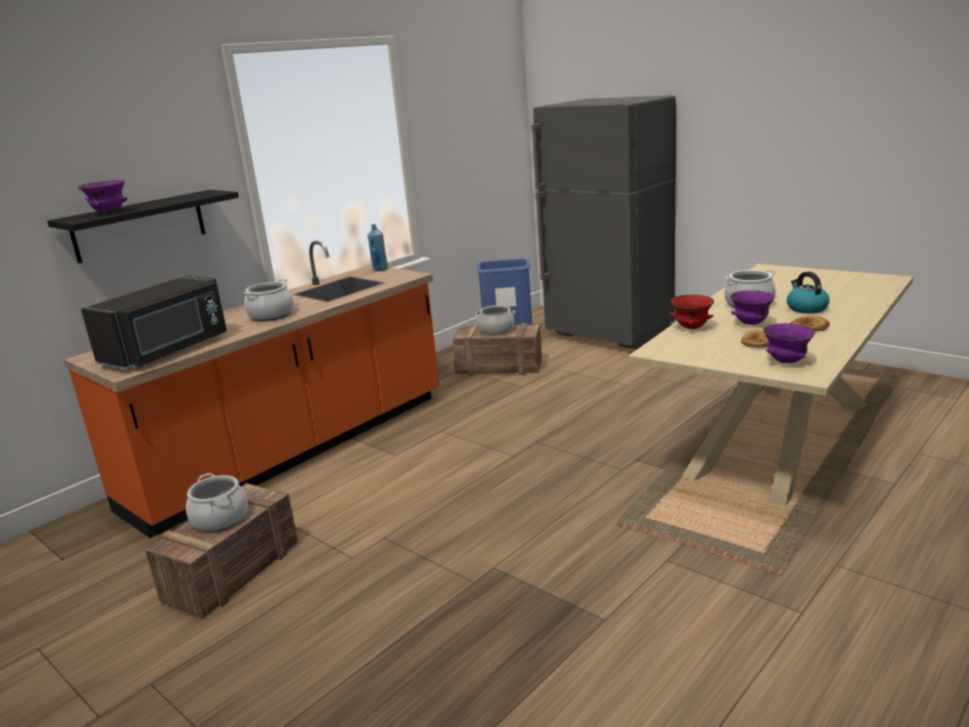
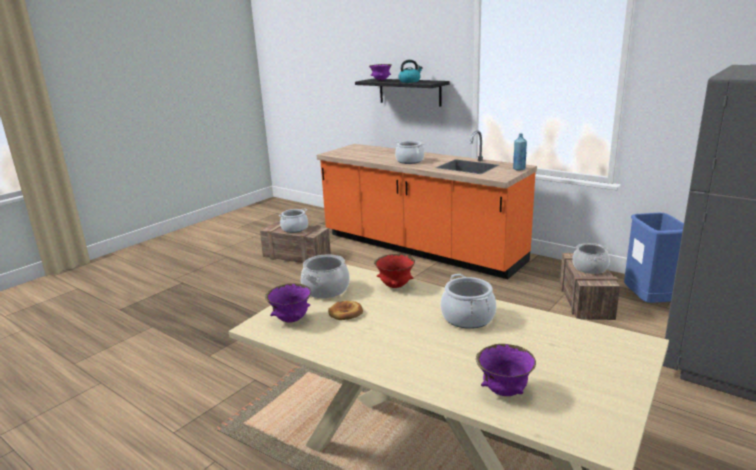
camera: 85 degrees right, 0 degrees up
black microwave [81,276,227,370] -> none
purple bowl [730,290,775,325] -> purple bowl moved to [476,344,536,396]
kettle [787,272,830,314] -> kettle moved to [398,60,423,83]
bread [790,315,830,331] -> none
none -> cooking pot [301,254,350,298]

